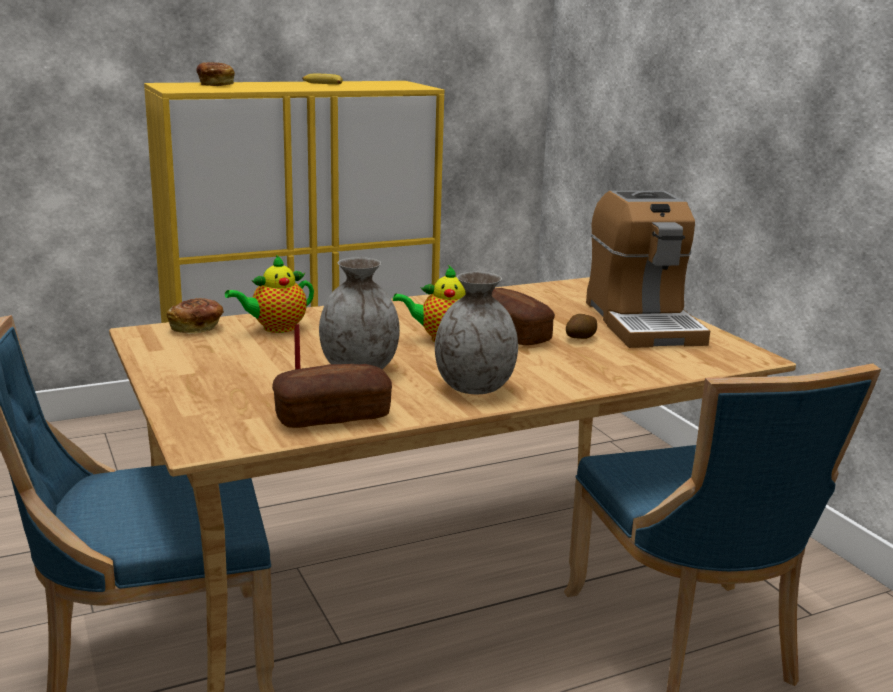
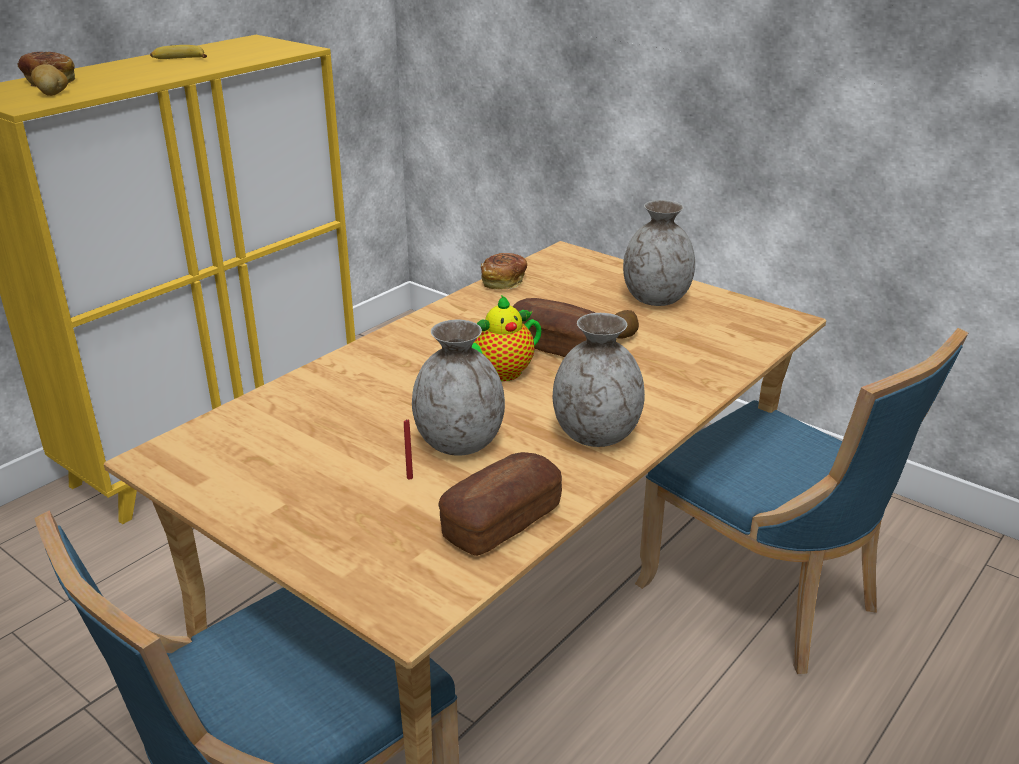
camera: 25 degrees left, 10 degrees up
bread [167,298,224,334] -> bread moved to [481,253,527,289]
teapot [225,255,314,333] -> none
coffee machine [586,191,710,348] -> grey vase [623,200,695,306]
none -> potato [31,64,68,96]

